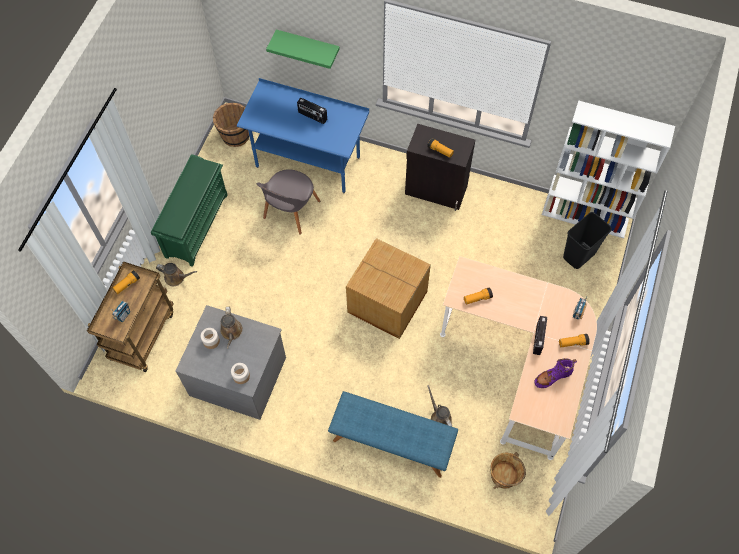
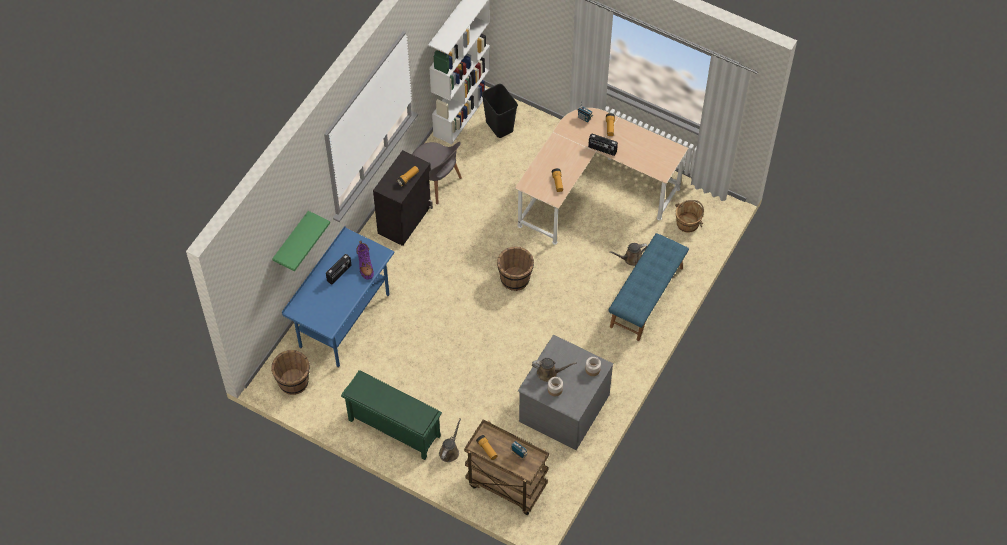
camera: 80 degrees left, 5 degrees down
grey chair [256,169,320,235] -> grey chair moved to [412,142,462,204]
cardboard box [346,238,431,339] -> brown bucket [497,247,534,291]
purple boot [534,358,577,388] -> purple boot moved to [357,241,374,279]

